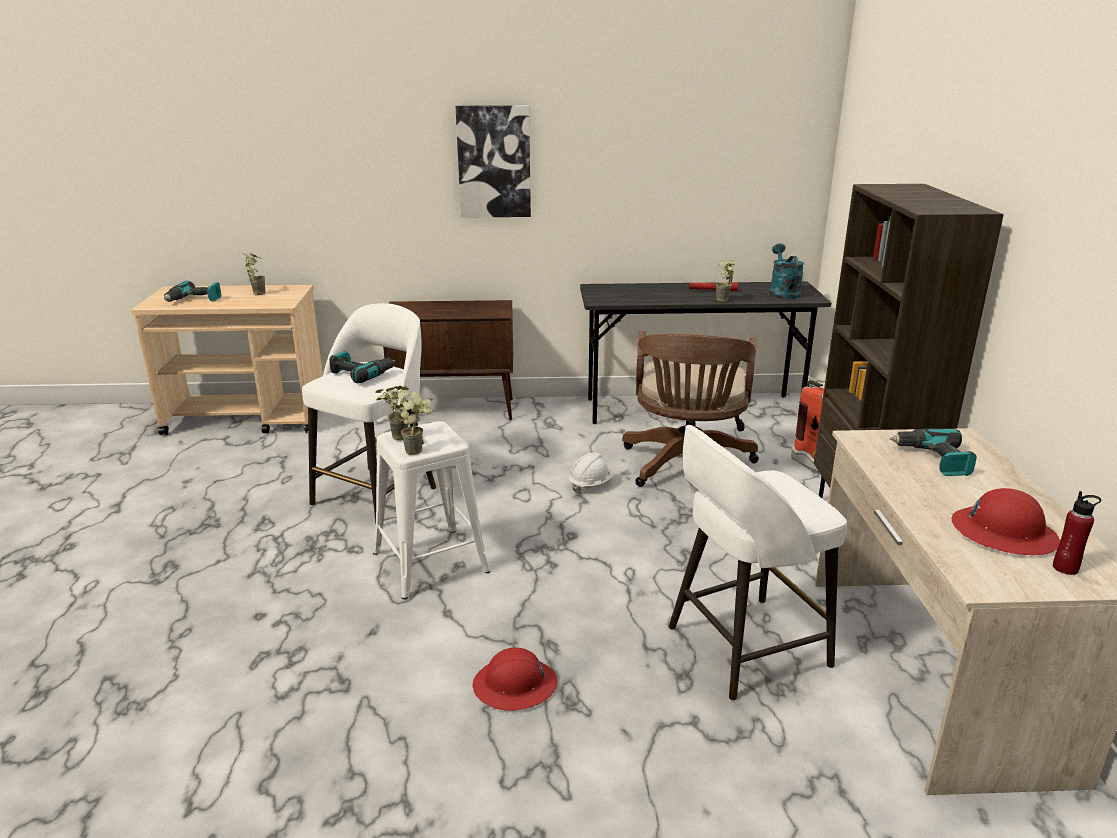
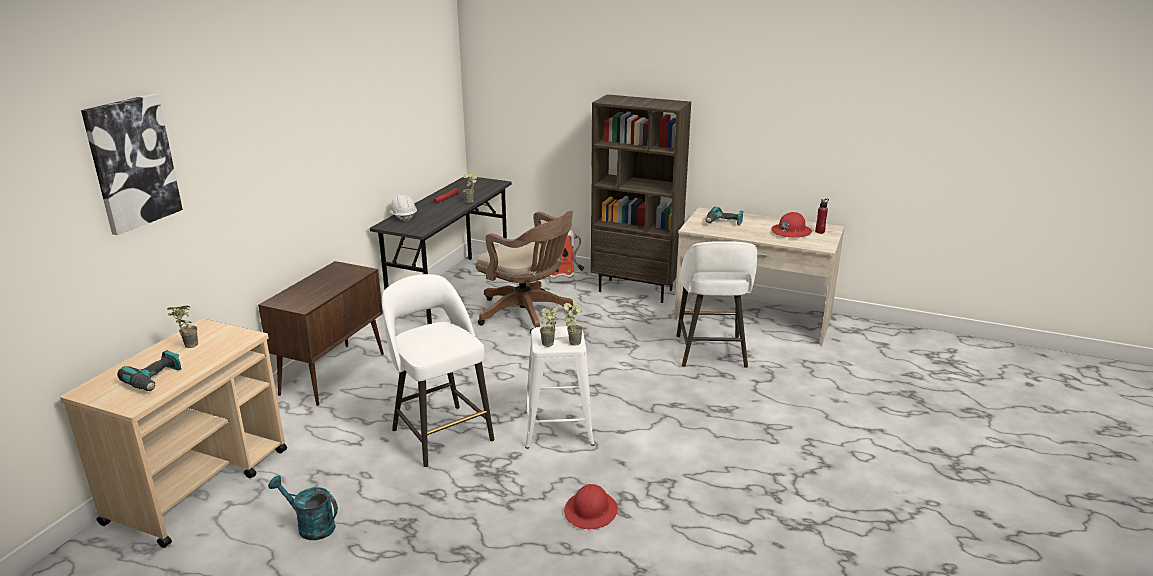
camera: 65 degrees left, 0 degrees up
power drill [329,351,395,383] -> none
picture [456,105,531,218] -> picture moved to [81,94,183,235]
red hard hat [472,648,557,711] -> red hard hat moved to [564,484,618,529]
white hard hat [569,453,615,493] -> white hard hat moved to [390,194,417,222]
turquoise watering can [770,243,804,299] -> turquoise watering can moved to [268,475,338,540]

